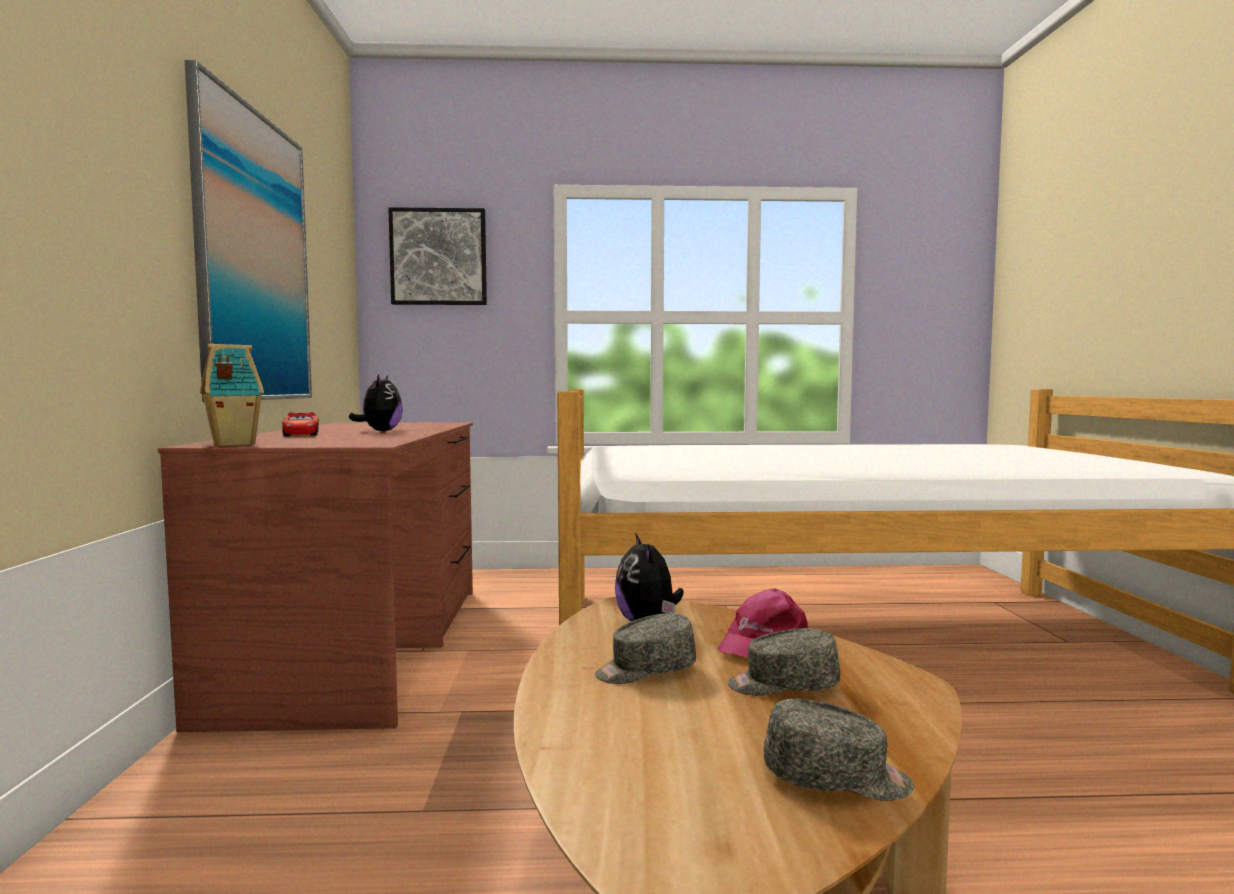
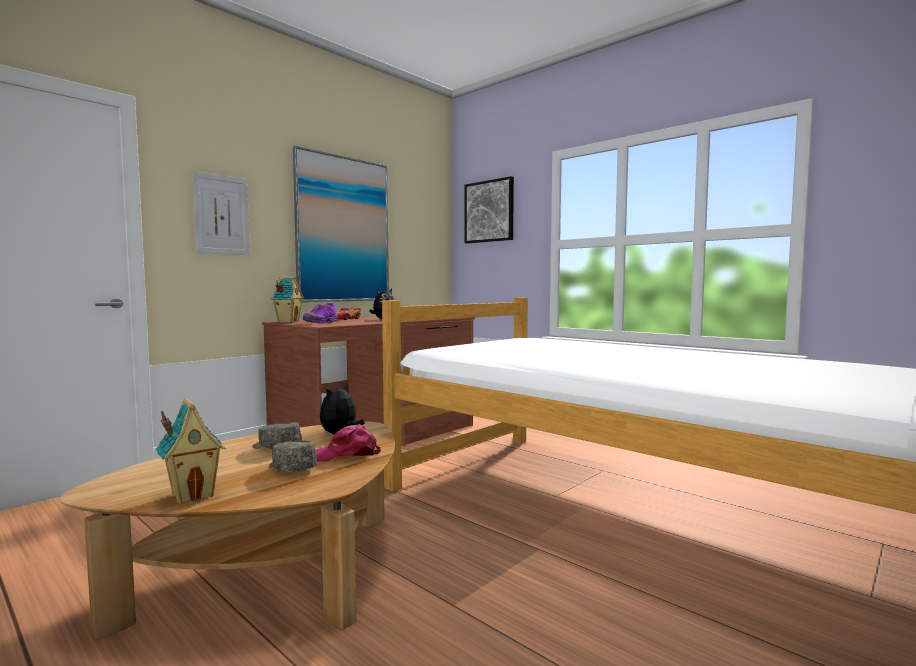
camera: 45 degrees right, 0 degrees up
grey cap [764,699,914,801] -> toy house [156,398,226,504]
none -> picture [192,171,250,255]
none -> purple shoe [303,303,338,323]

